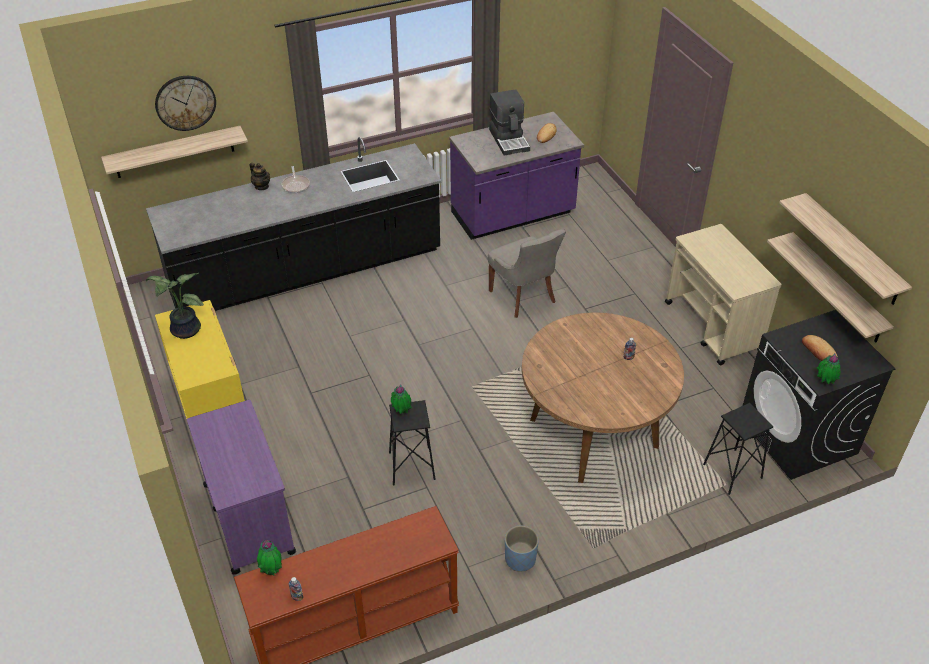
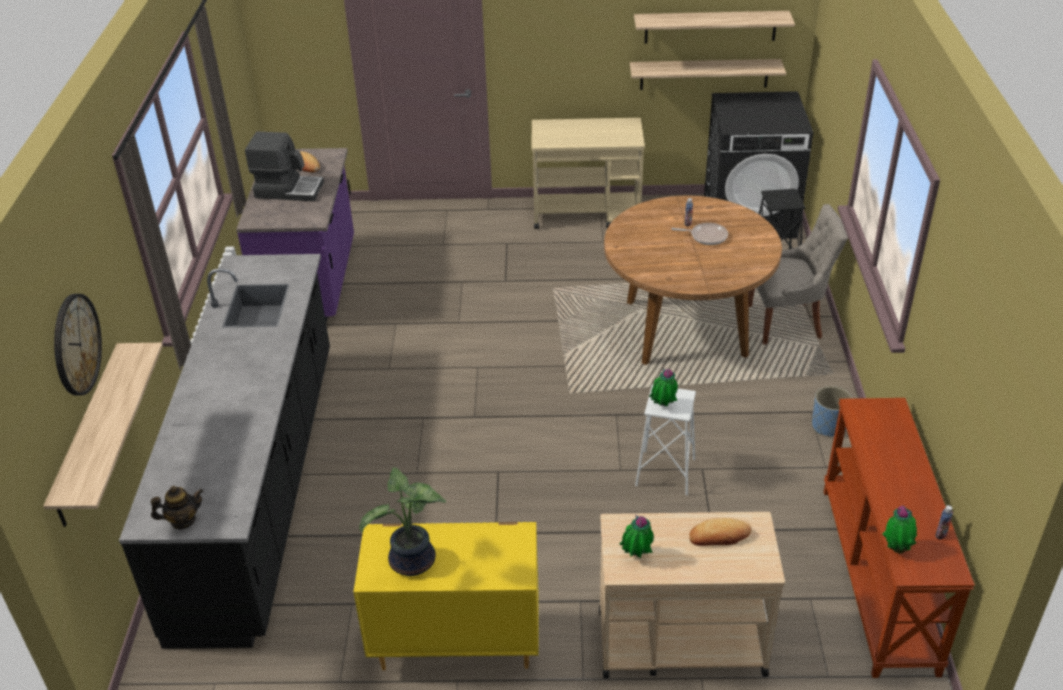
camera: 65 degrees left, 5 degrees down
purple cart [187,400,296,575] -> beige cart [599,512,785,679]
teapot [250,163,270,190] -> teapot moved to [151,486,203,529]
frying pan [281,166,310,193] -> frying pan moved to [672,223,728,245]
black stool [389,400,436,486] -> white stool [635,385,696,495]
grey chair [488,229,566,318] -> grey chair moved to [749,204,848,345]
bread [802,335,838,361] -> bread moved to [689,518,752,546]
potted plant [817,353,840,384] -> potted plant moved to [619,514,654,558]

